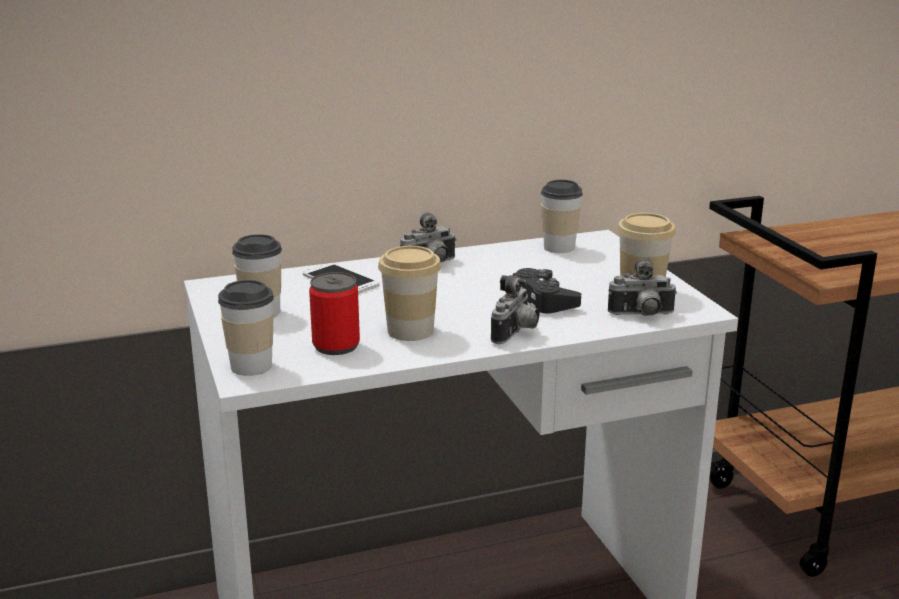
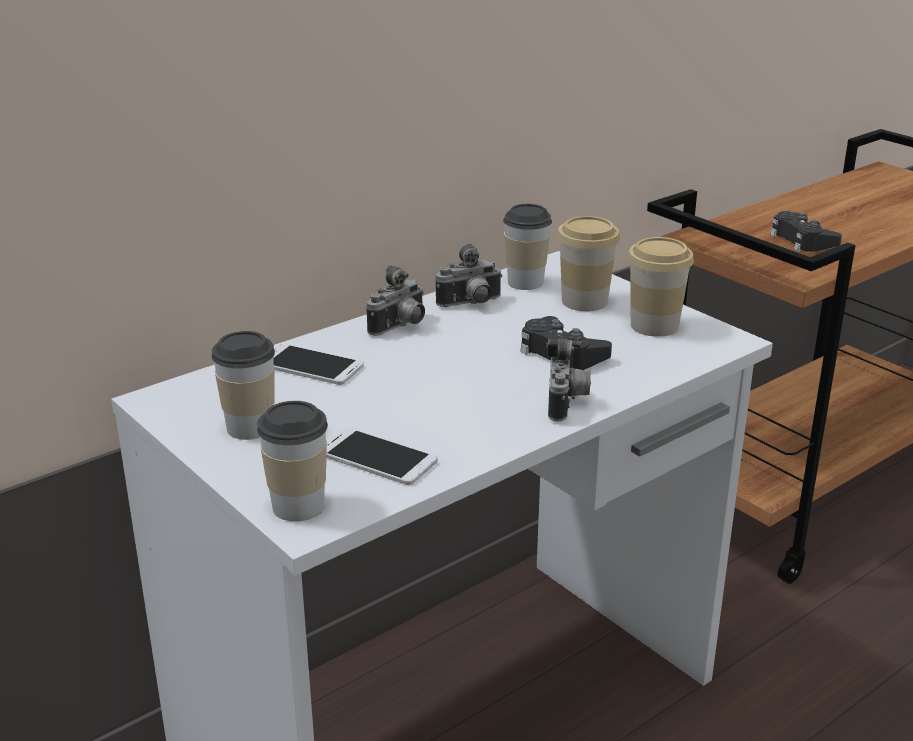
camera: 20 degrees left, 5 degrees up
can [309,272,360,355] -> phone [326,428,438,485]
cup [378,246,441,341] -> cup moved to [557,216,620,311]
camera [608,257,677,316] -> camera moved to [436,243,502,307]
none -> black game controller [770,211,842,252]

